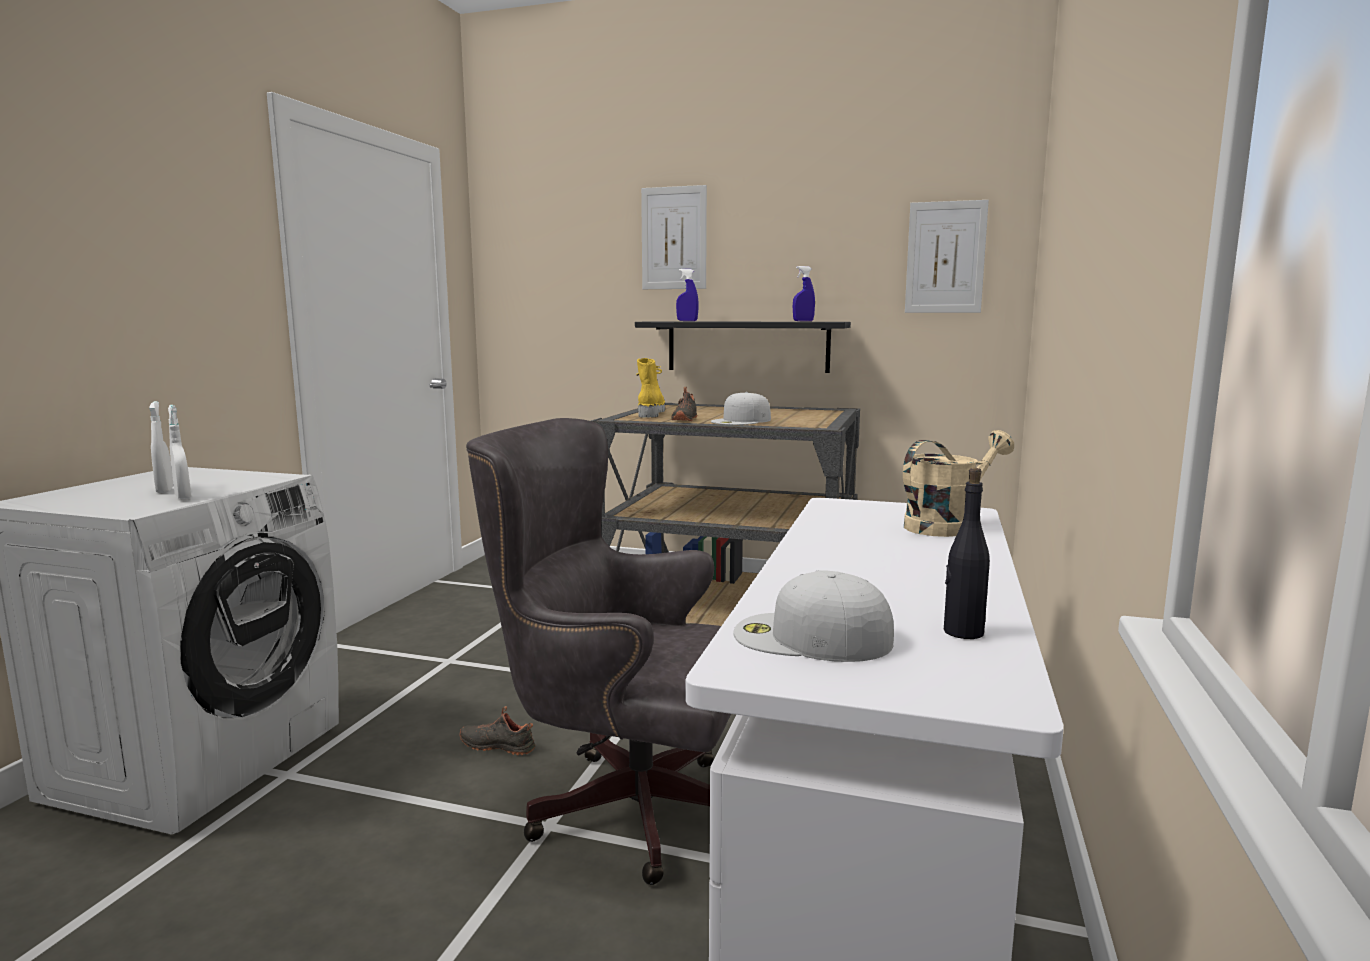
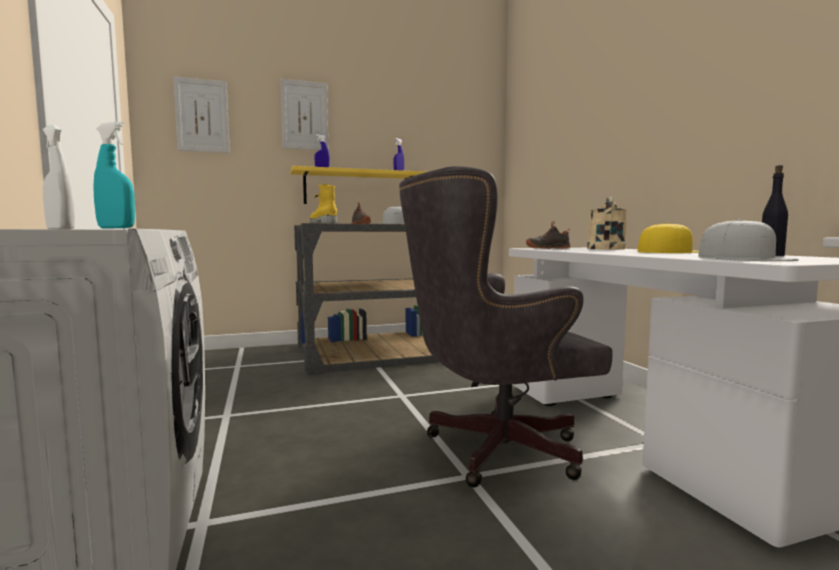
camera: 35 degrees left, 5 degrees down
white spray bottle [168,405,191,499] -> turquoise spray bottle [93,121,135,228]
black shoe [459,706,535,756] -> black shoe moved to [526,221,570,249]
black shelf [635,321,851,373] -> yellow shelf [290,166,425,204]
white cap [733,570,894,662] -> white cap turned 75 degrees counterclockwise [698,219,799,261]
picture [905,200,989,313] -> picture moved to [174,77,230,153]
none -> yellow cap [638,223,699,253]

